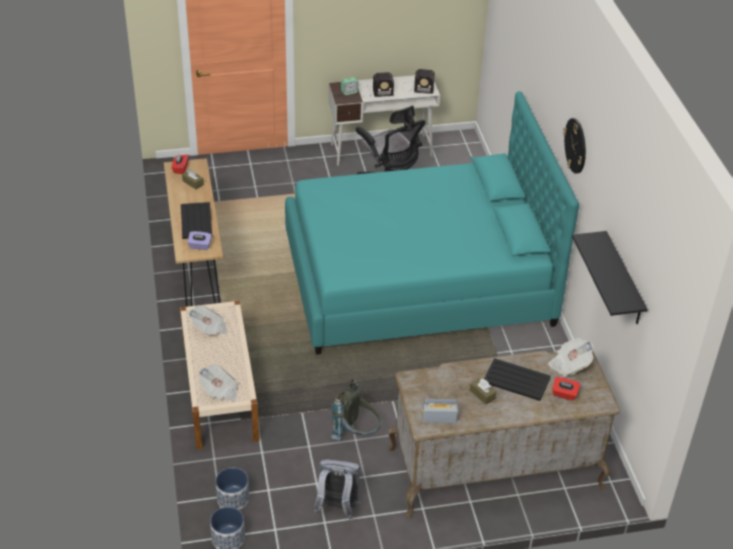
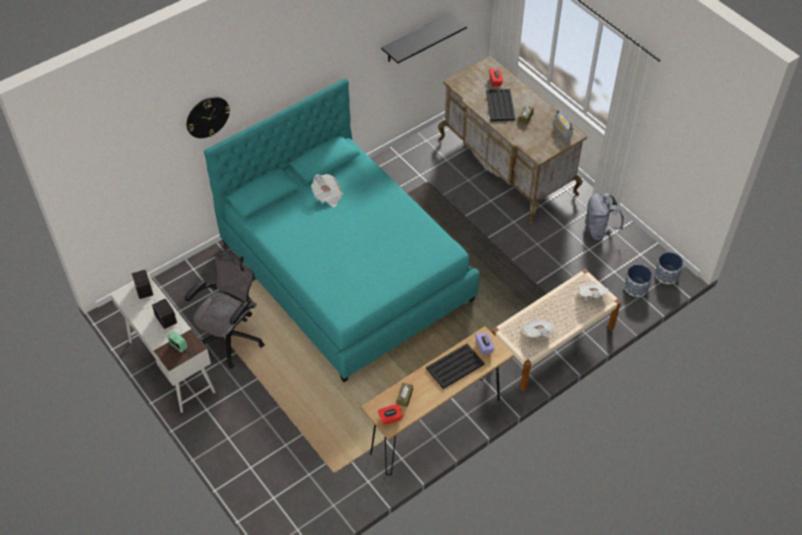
camera: 115 degrees left, 10 degrees up
grey backpack [331,379,381,440] -> none
newspaper [548,338,594,377] -> newspaper moved to [311,174,343,207]
wall clock [563,118,586,174] -> wall clock moved to [186,97,230,138]

